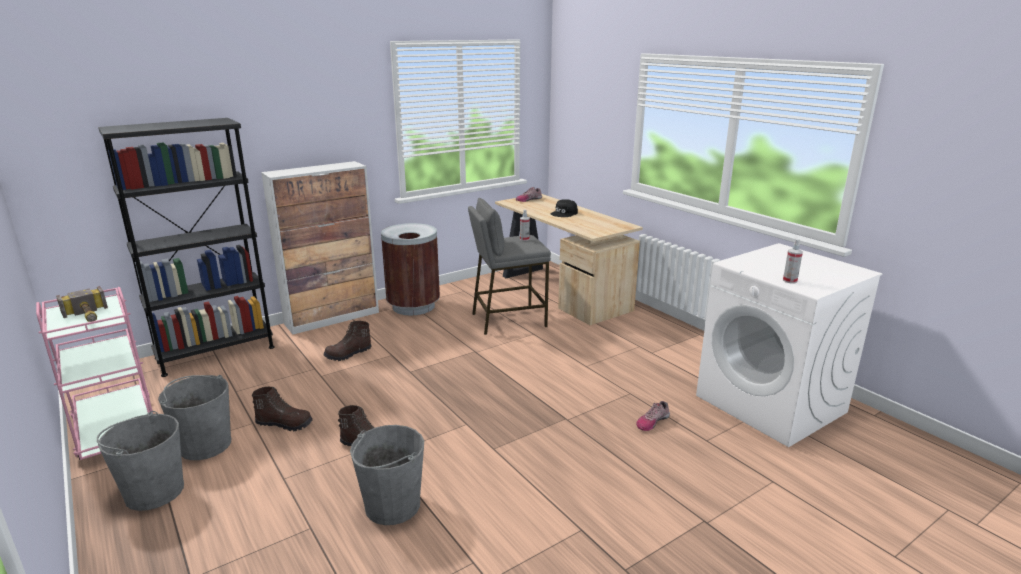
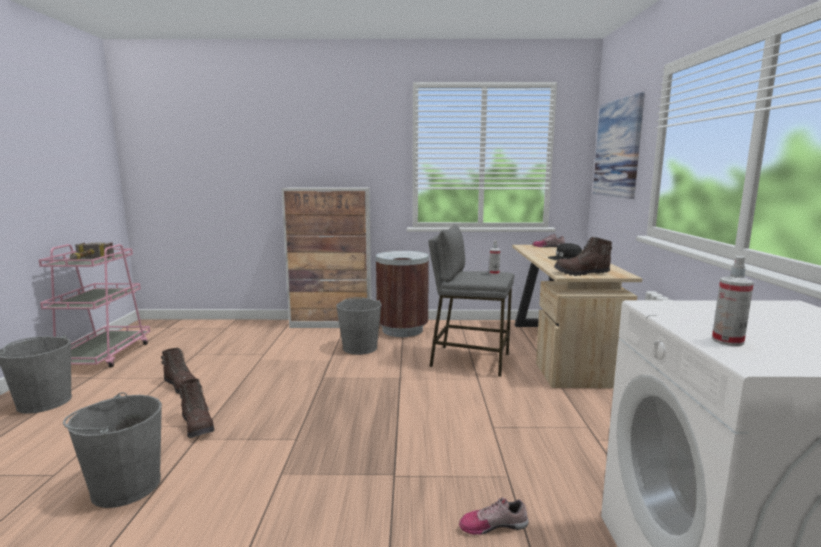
camera: 35 degrees right, 10 degrees down
black bookcase [98,118,275,377] -> none
grey bucket [158,375,231,460] -> grey bucket moved to [336,297,382,355]
brown boot [323,321,371,361] -> brown boot moved to [554,237,612,276]
none -> picture [593,92,645,199]

